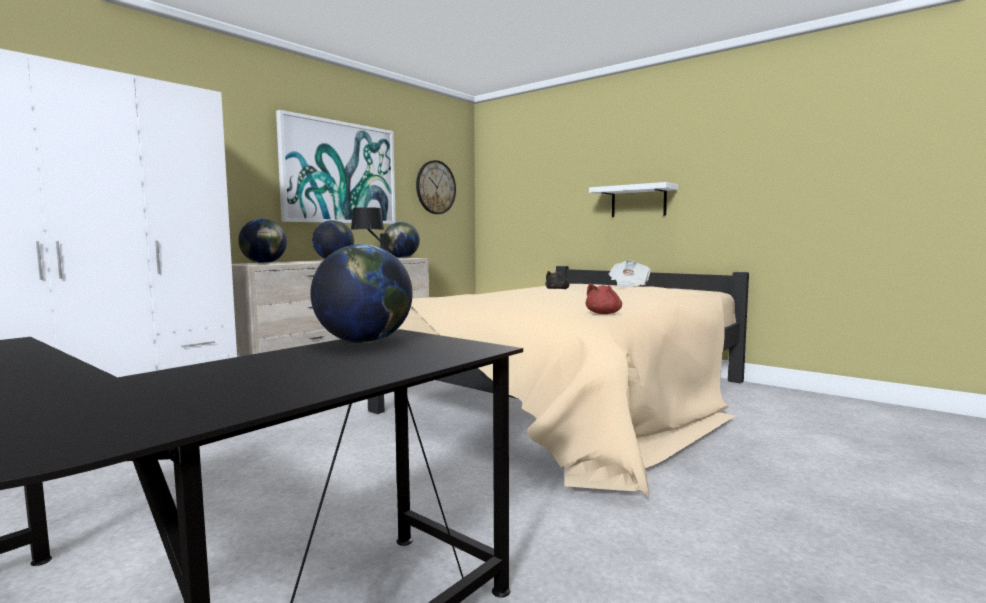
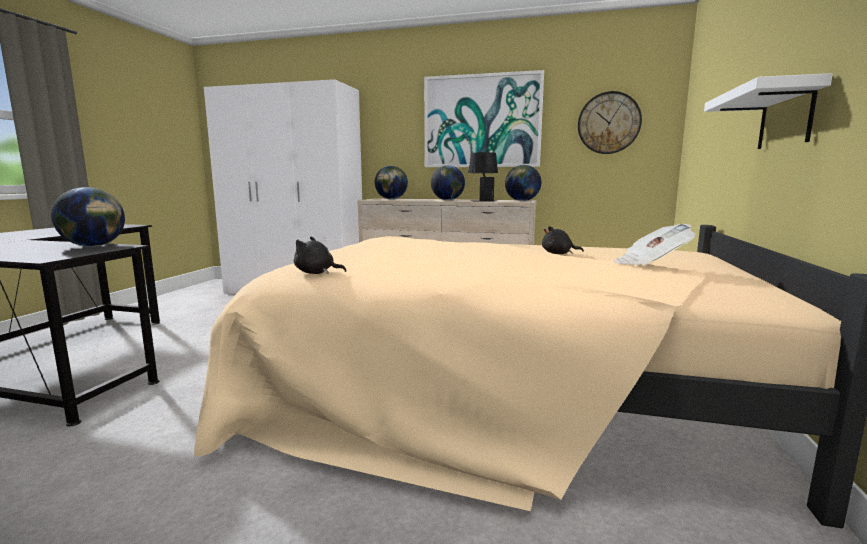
camera: 65 degrees right, 5 degrees up
red plush toy [585,283,622,314] -> black plush toy [294,236,346,274]

